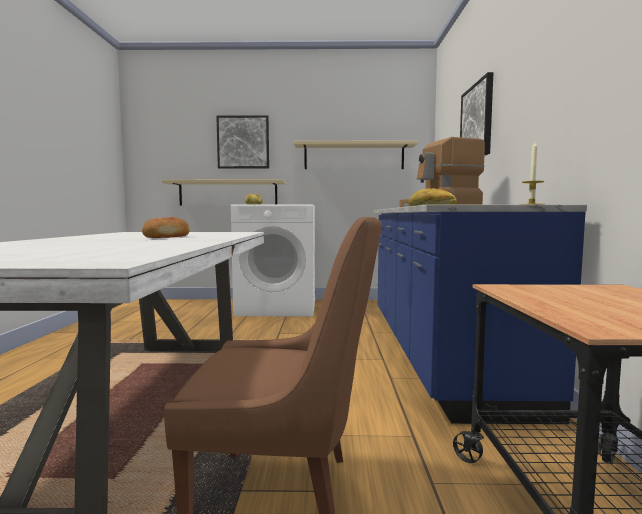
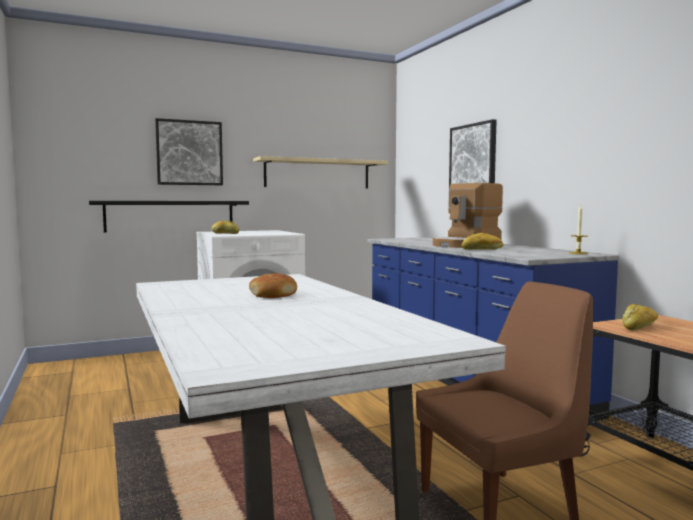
camera: 25 degrees left, 0 degrees up
beige shelf [162,180,286,206] -> black shelf [89,201,249,232]
none -> bread [622,304,658,330]

